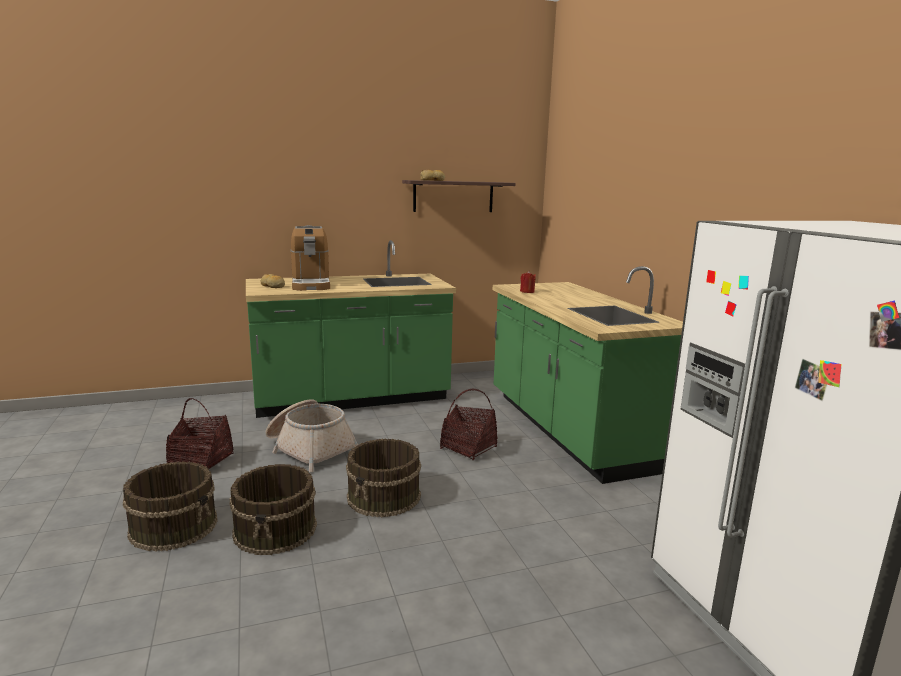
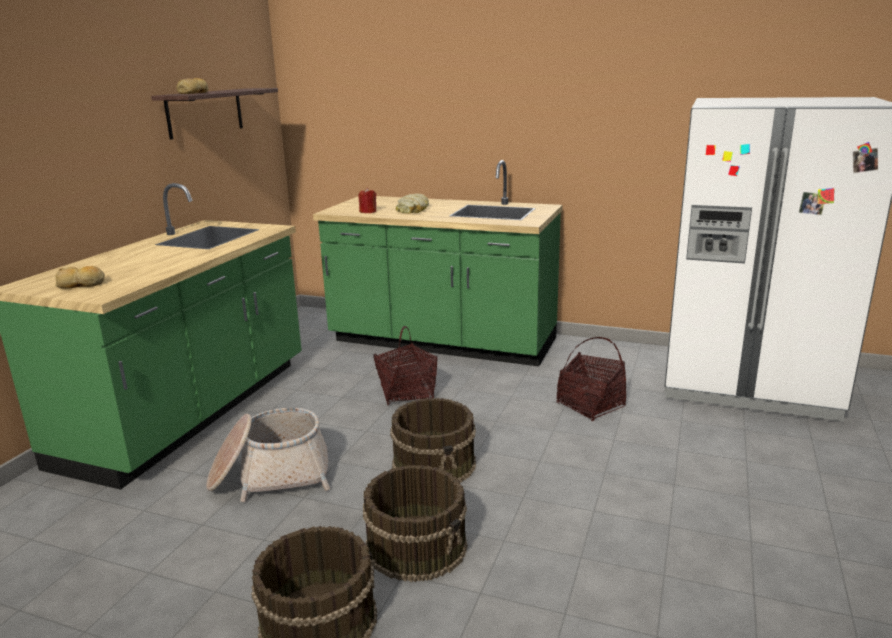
camera: 50 degrees left, 5 degrees up
basket [166,398,234,469] -> basket moved to [557,337,626,421]
coffee machine [291,225,330,291] -> none
none -> bread [396,194,429,214]

